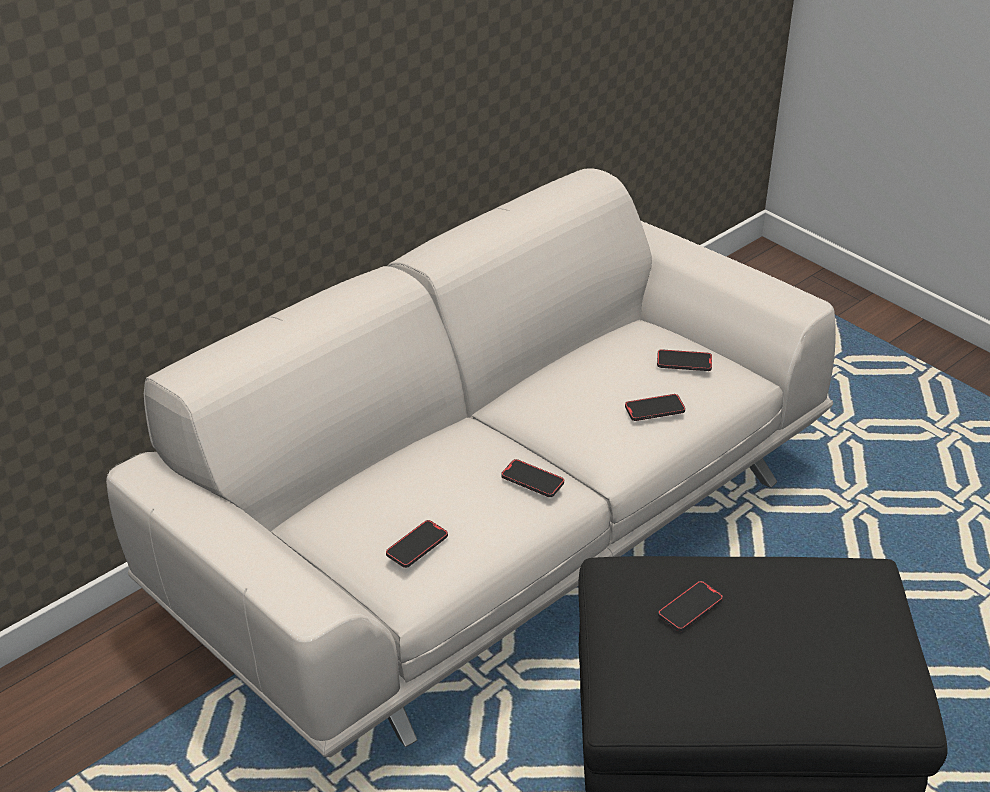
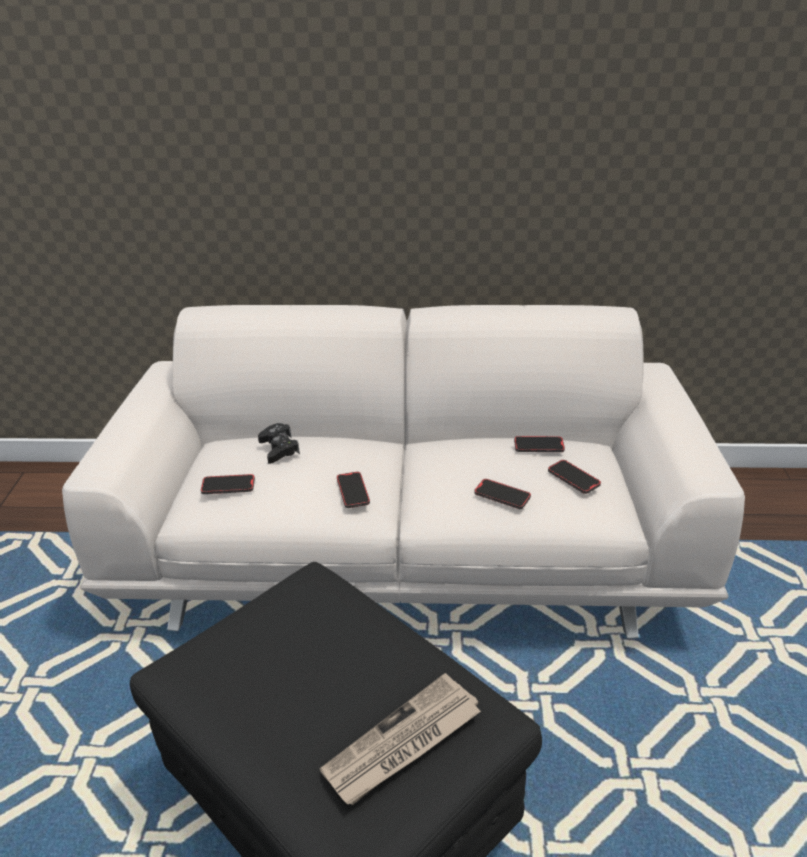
camera: 45 degrees right, 5 degrees down
phone [658,581,723,632] -> phone moved to [514,436,565,452]
none -> black game controller [258,423,300,464]
none -> newspaper [320,673,481,805]

